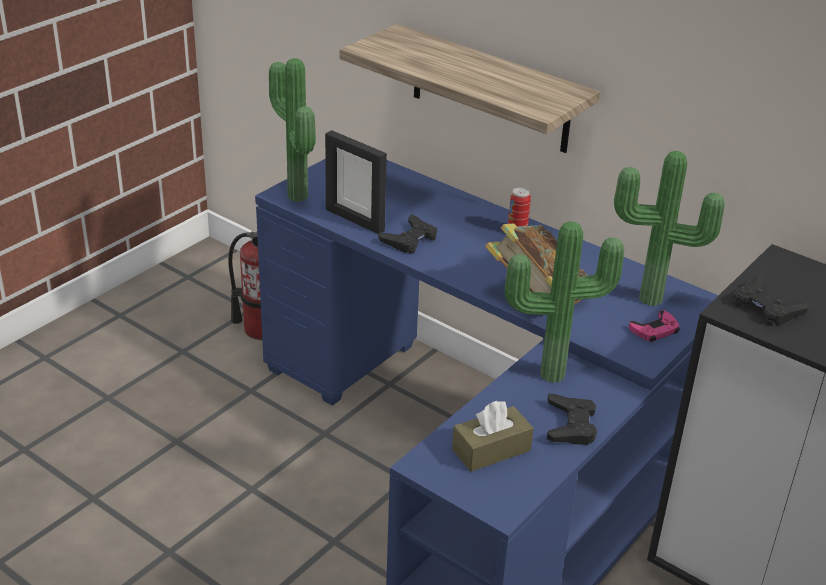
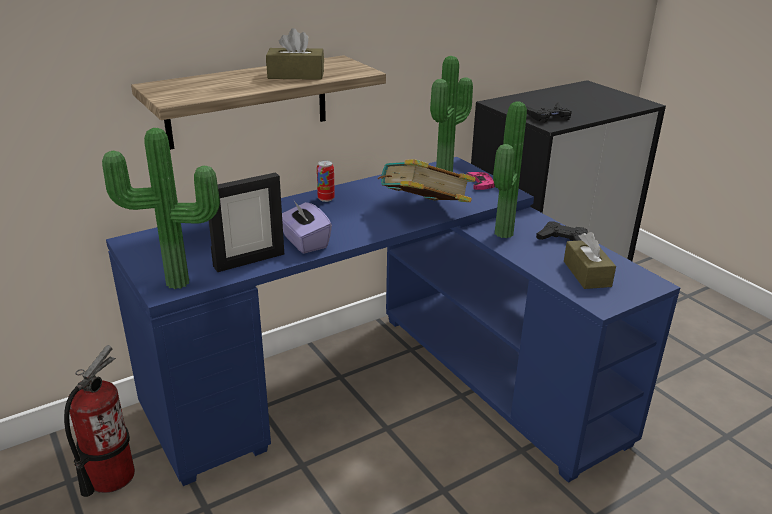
camera: 70 degrees left, 5 degrees down
black game controller [379,214,437,254] -> purple tissue box [282,199,332,254]
none -> brown tissue box [266,28,324,80]

